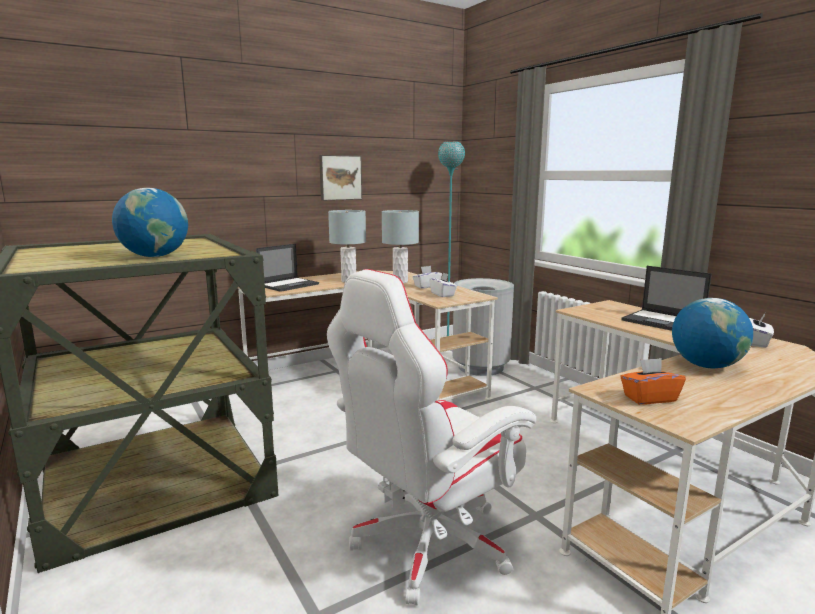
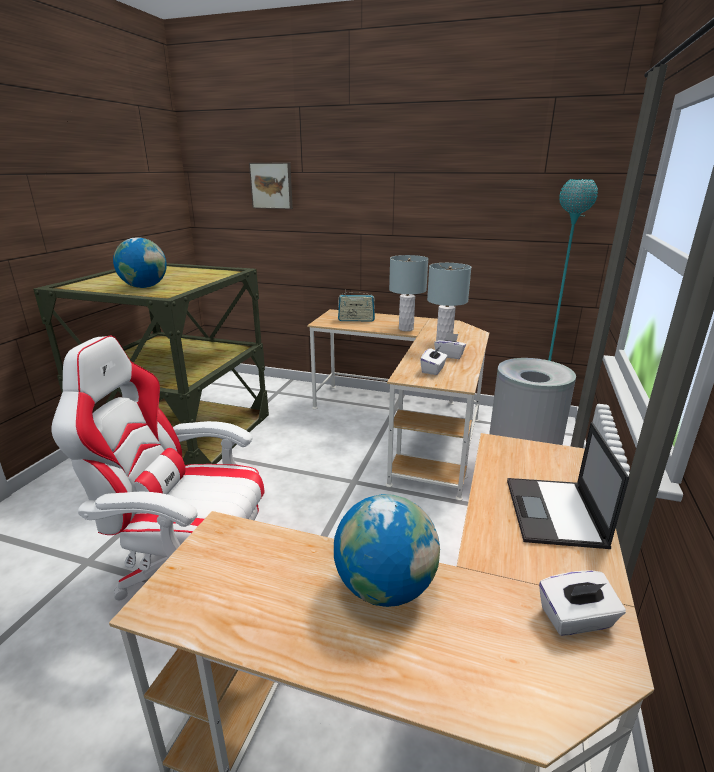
camera: 50 degrees right, 10 degrees up
laptop [256,244,319,292] -> radio [338,290,375,321]
picture [319,155,362,201] -> picture moved to [249,163,293,209]
orange tissue box [620,358,686,405] -> none

